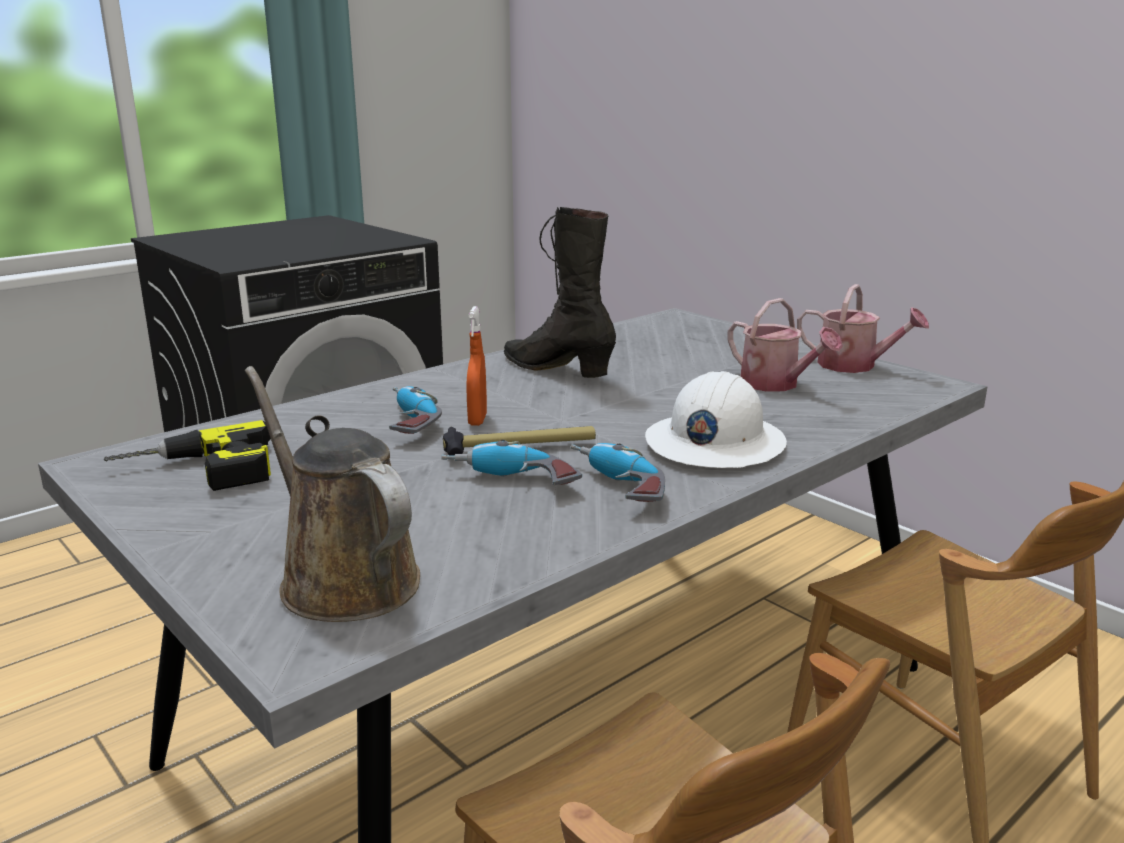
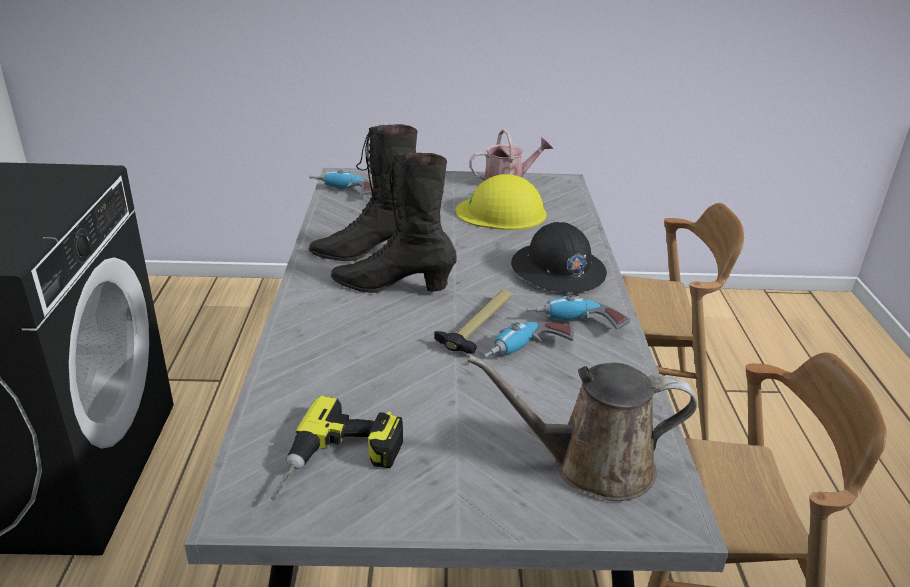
camera: 50 degrees left, 10 degrees up
power drill [389,386,442,434] -> power drill moved to [310,170,373,195]
orange spray bottle [466,306,487,426] -> none
white hard hat [645,371,787,468] -> black hard hat [511,222,607,293]
watering can [728,298,843,392] -> yellow hard hat [456,174,547,230]
none -> black boot [331,152,457,293]

